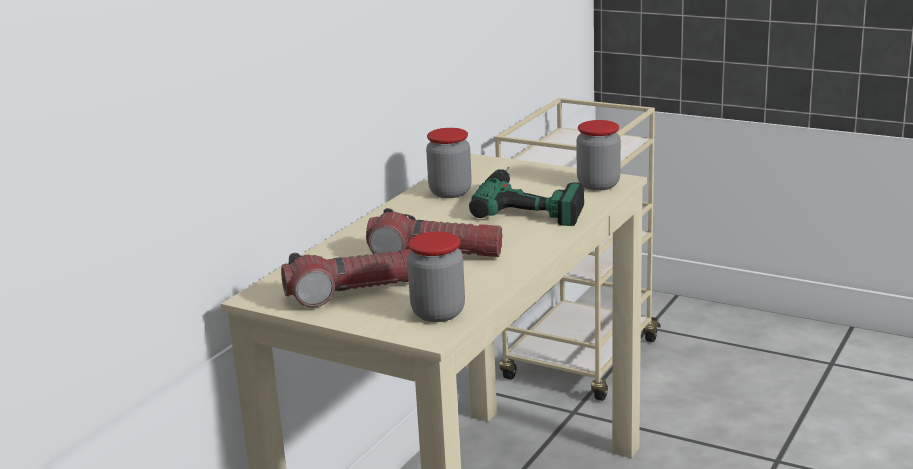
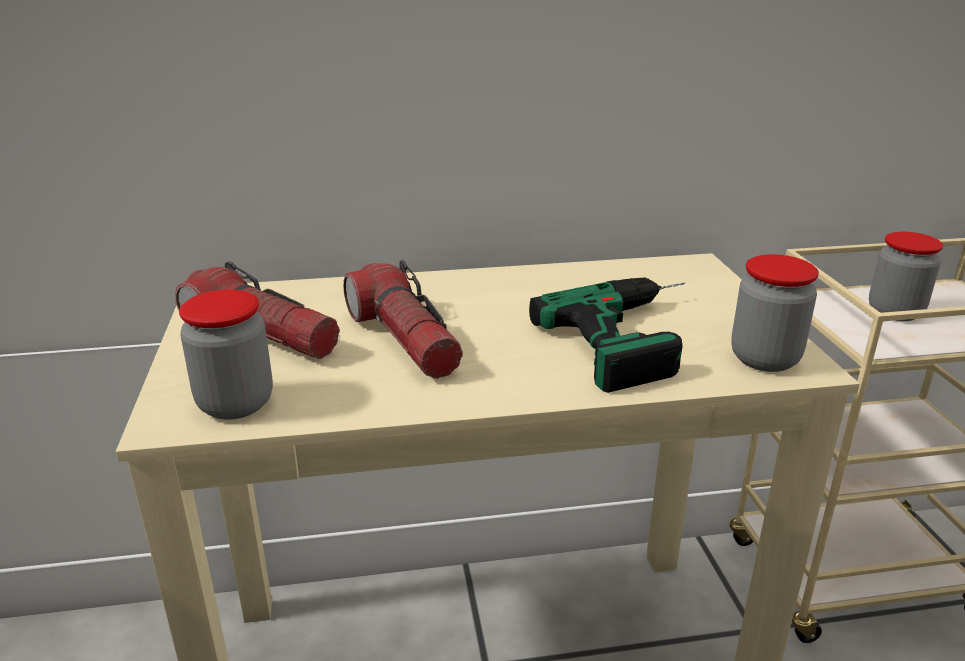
camera: 50 degrees right, 5 degrees up
jar [426,128,472,198] -> jar moved to [869,232,943,321]

